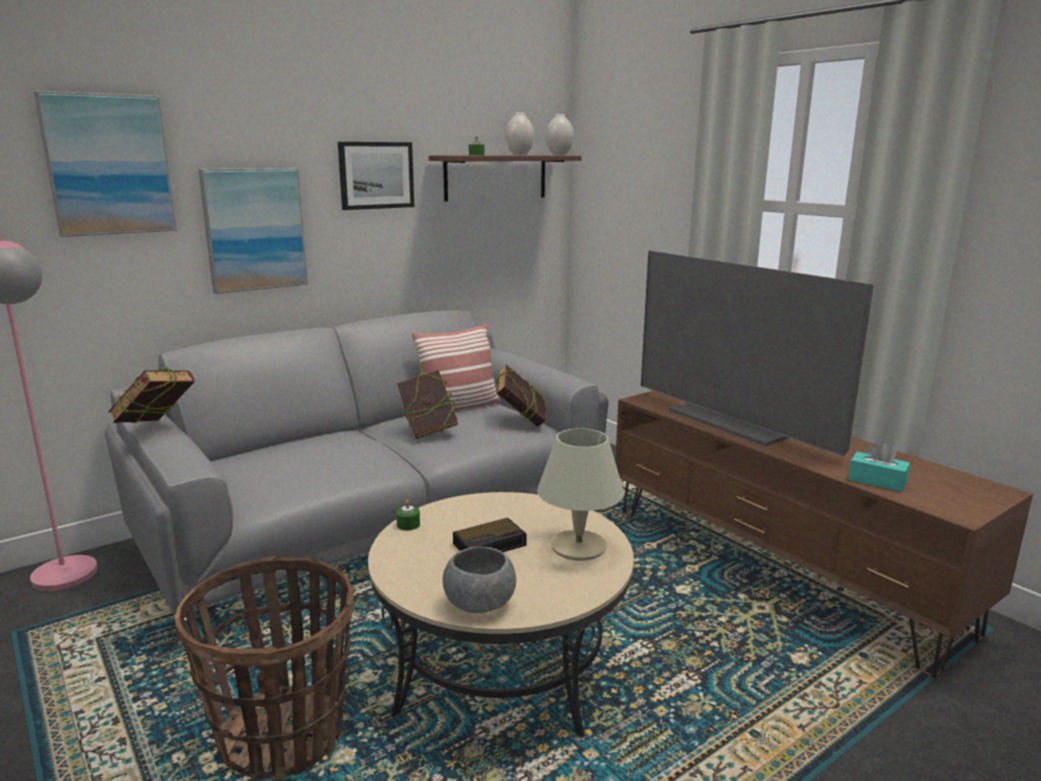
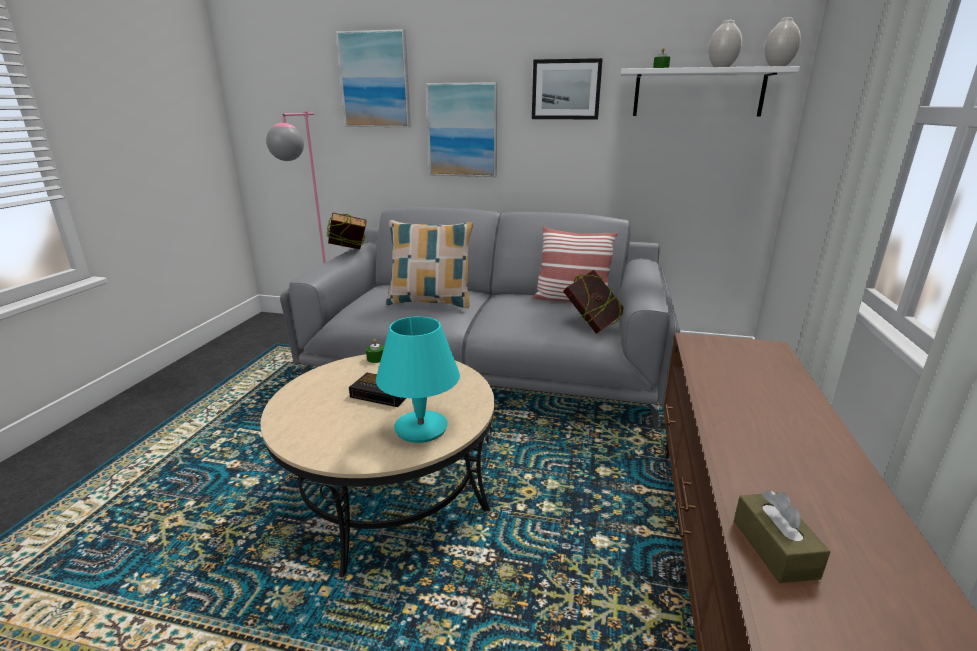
camera: 50 degrees right, 5 degrees up
basket [175,556,354,780] -> none
book [398,370,458,439] -> none
brown shelf [429,155,582,201] -> white shelf [621,66,800,116]
grey bowl [443,547,516,613] -> none
beige table lamp [537,428,624,561] -> turquoise table lamp [376,316,460,443]
television [641,251,874,457] -> none
turquoise tissue box [848,442,910,492] -> brown tissue box [734,490,831,583]
none -> pillow [386,220,473,308]

